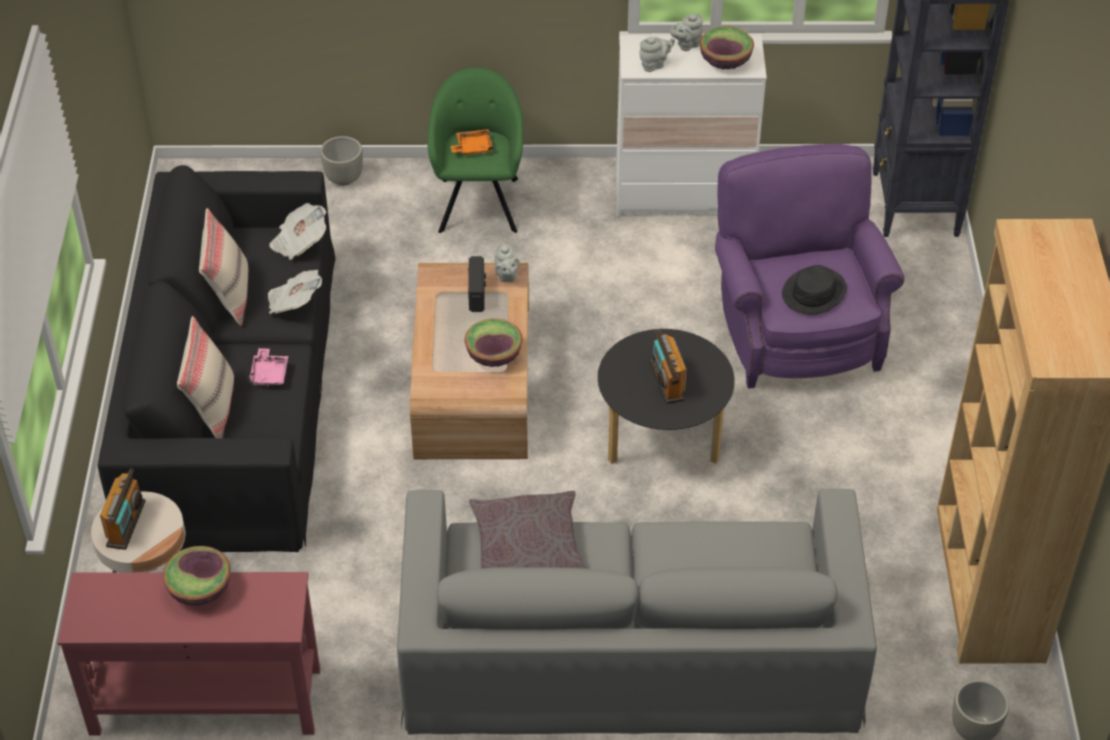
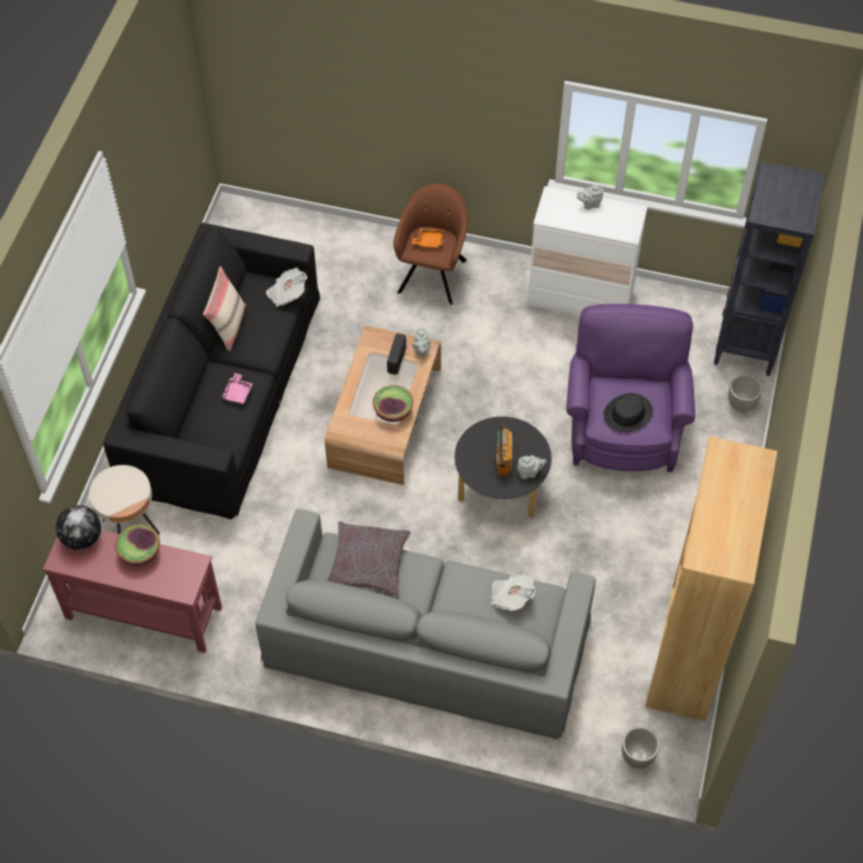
camera: 15 degrees right, 10 degrees up
radio [100,469,145,550] -> none
beige pillow [177,316,234,438] -> none
newspaper [268,270,322,314] -> newspaper moved to [491,574,536,611]
grey planter [320,136,363,186] -> grey planter moved to [728,374,762,412]
green armchair [428,68,523,233] -> brown armchair [393,184,469,305]
grey teapot [640,37,675,72] -> grey teapot moved to [517,455,547,479]
bowl [700,26,754,70] -> none
none -> globe [56,505,101,550]

